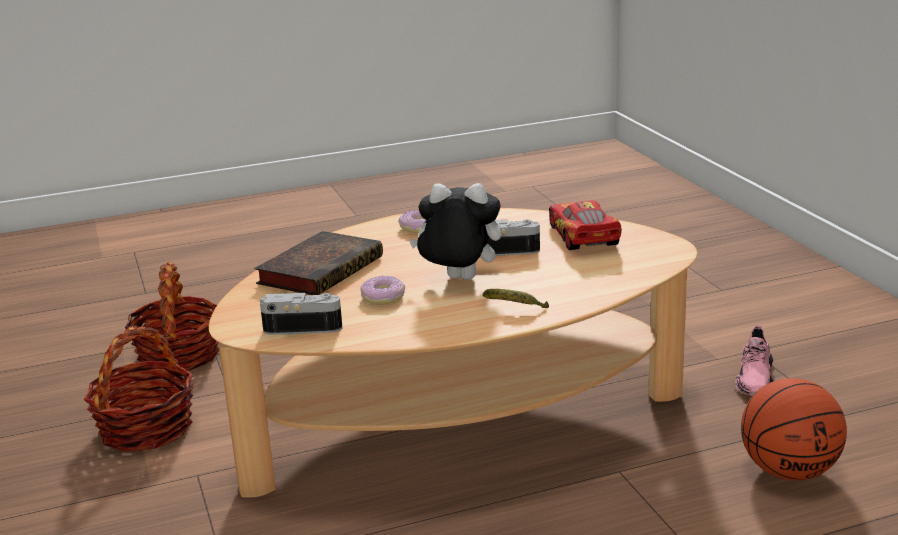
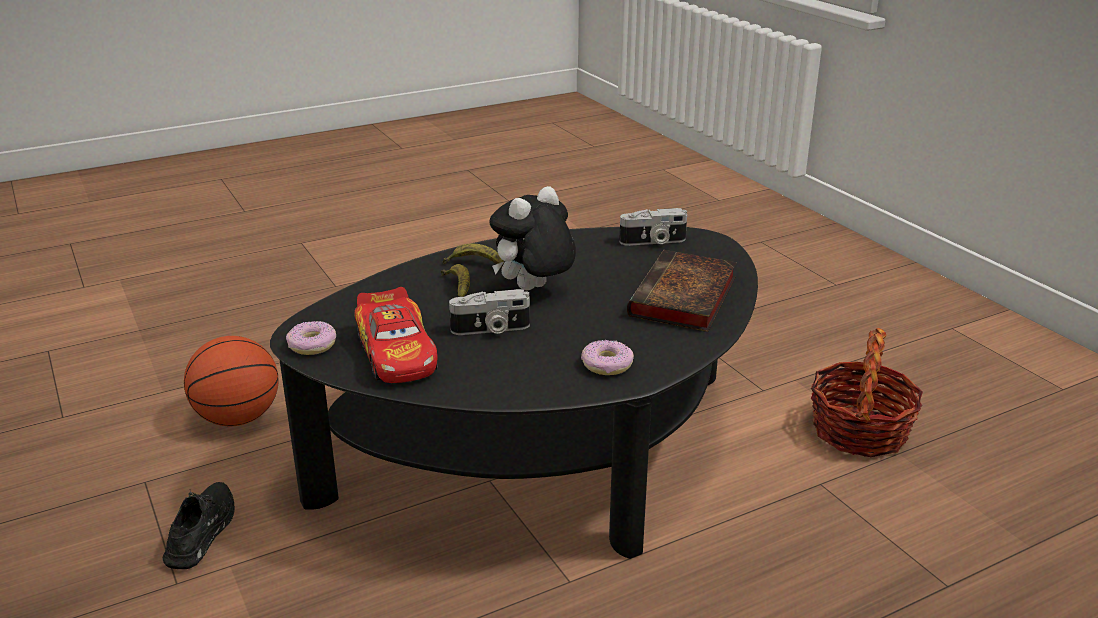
camera: 170 degrees right, 5 degrees up
basket [125,262,219,371] -> none
beige coffee table [209,208,697,498] -> black coffee table [270,227,758,559]
donut [360,275,405,305] -> donut moved to [286,321,336,355]
plush toy [409,183,501,280] -> plush toy turned 135 degrees clockwise [489,186,576,290]
pink shoe [735,325,773,396] -> black shoe [162,482,235,569]
none -> banana [441,264,470,297]

